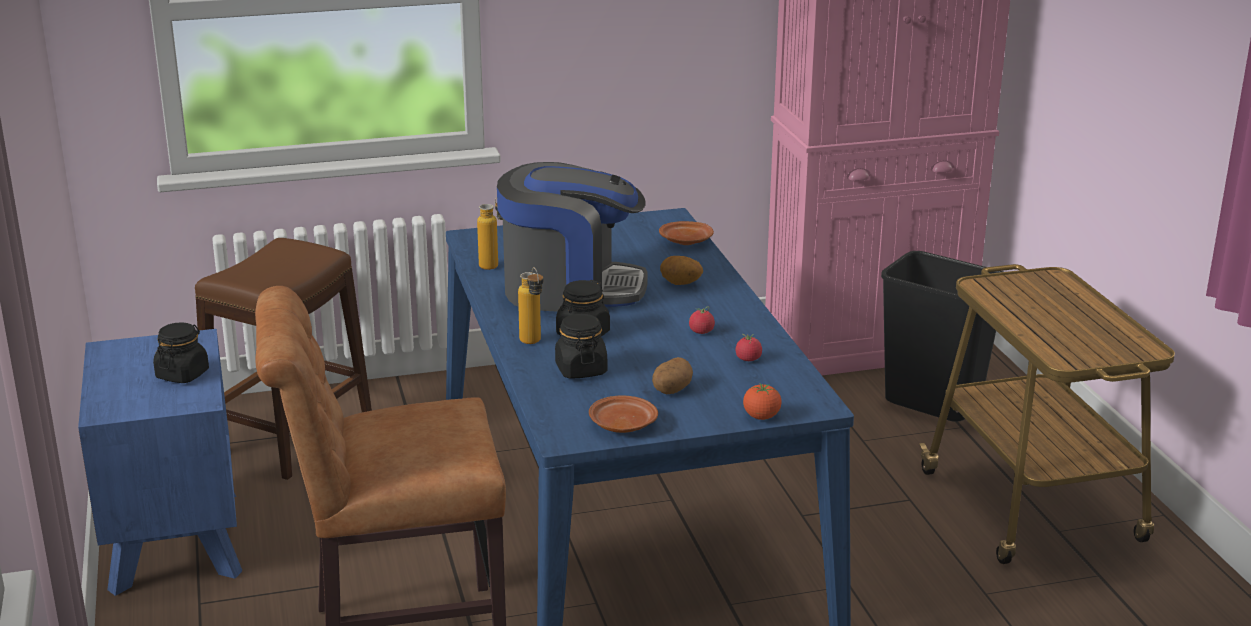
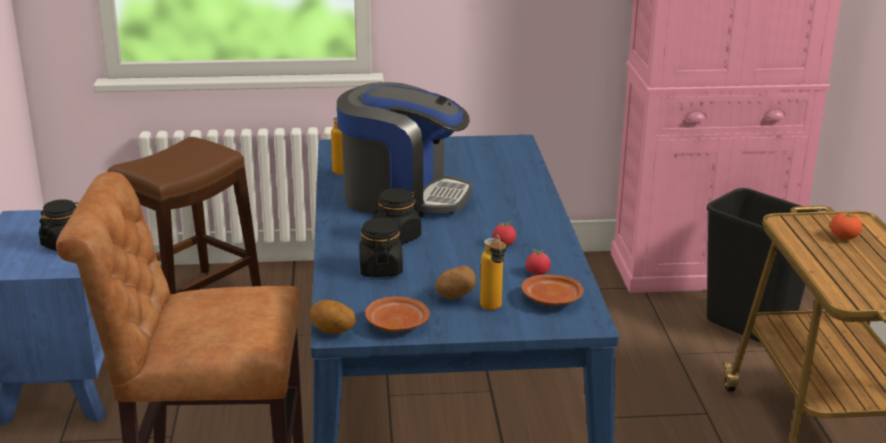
camera: 10 degrees right, 0 degrees up
bottle [518,267,543,344] -> bottle moved to [480,235,506,310]
brown plate [659,221,714,245] -> brown plate moved to [521,274,584,306]
potato [660,256,703,285] -> potato moved to [310,300,356,334]
tomato [743,383,782,420] -> tomato moved to [831,211,862,240]

